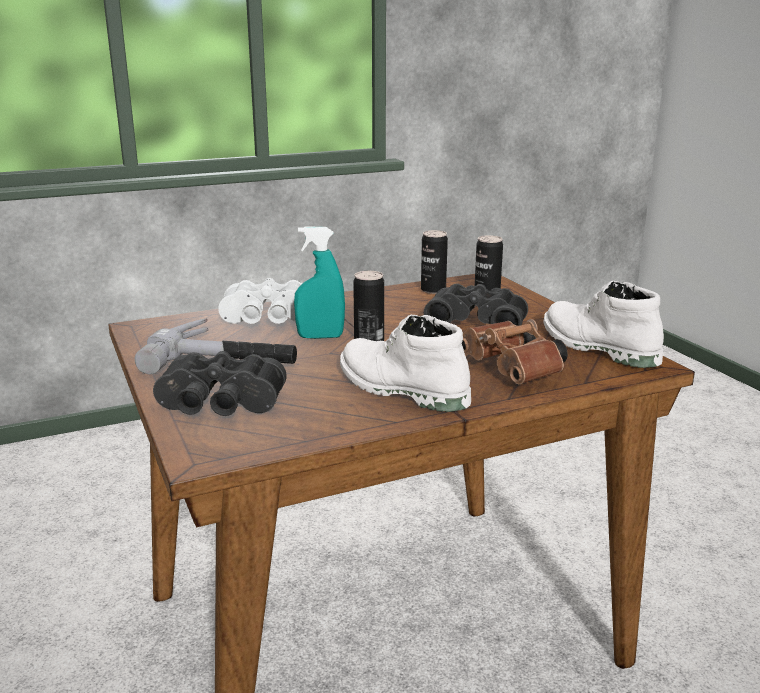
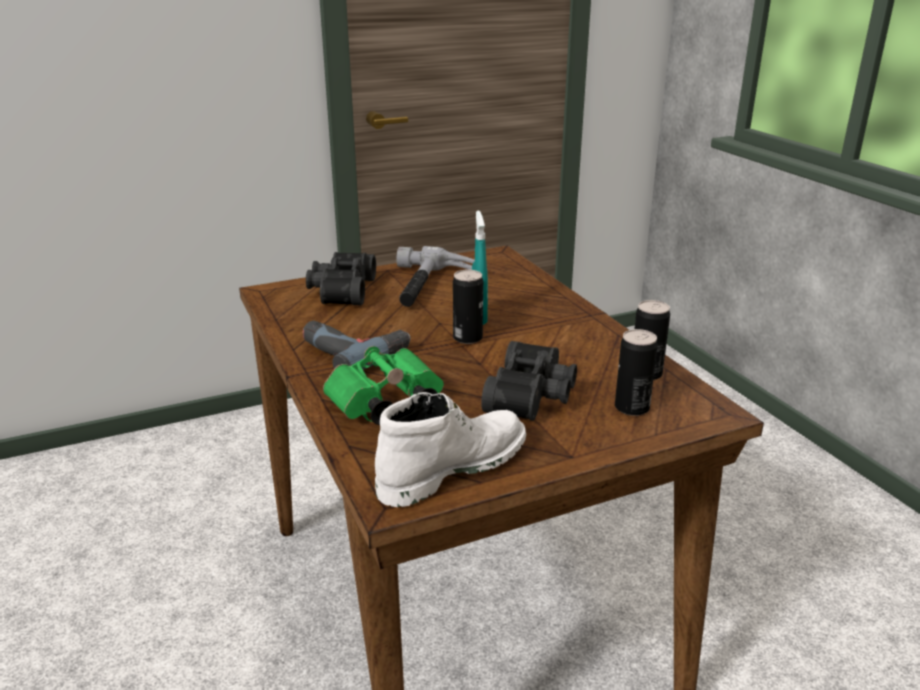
camera: 90 degrees right, 5 degrees up
white binoculars [218,278,303,324] -> none
white boot [340,315,471,412] -> power drill [303,321,411,370]
brown binoculars [462,319,568,384] -> green binoculars [323,346,444,425]

